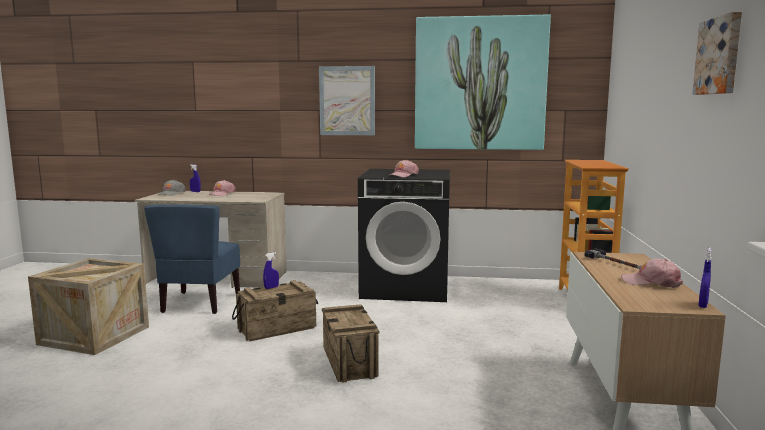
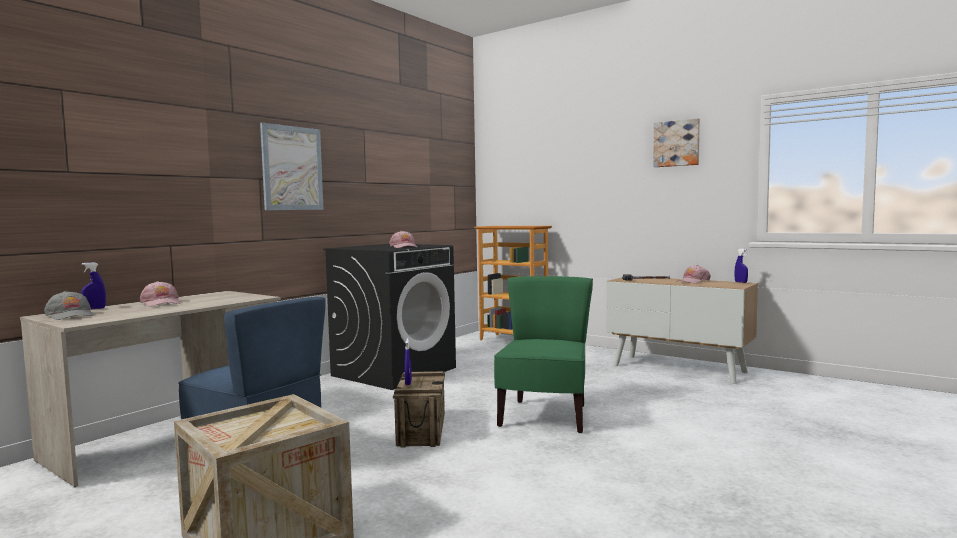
camera: 60 degrees left, 5 degrees down
crate [322,304,380,383] -> green chair [494,276,593,433]
picture [415,15,551,150] -> none

